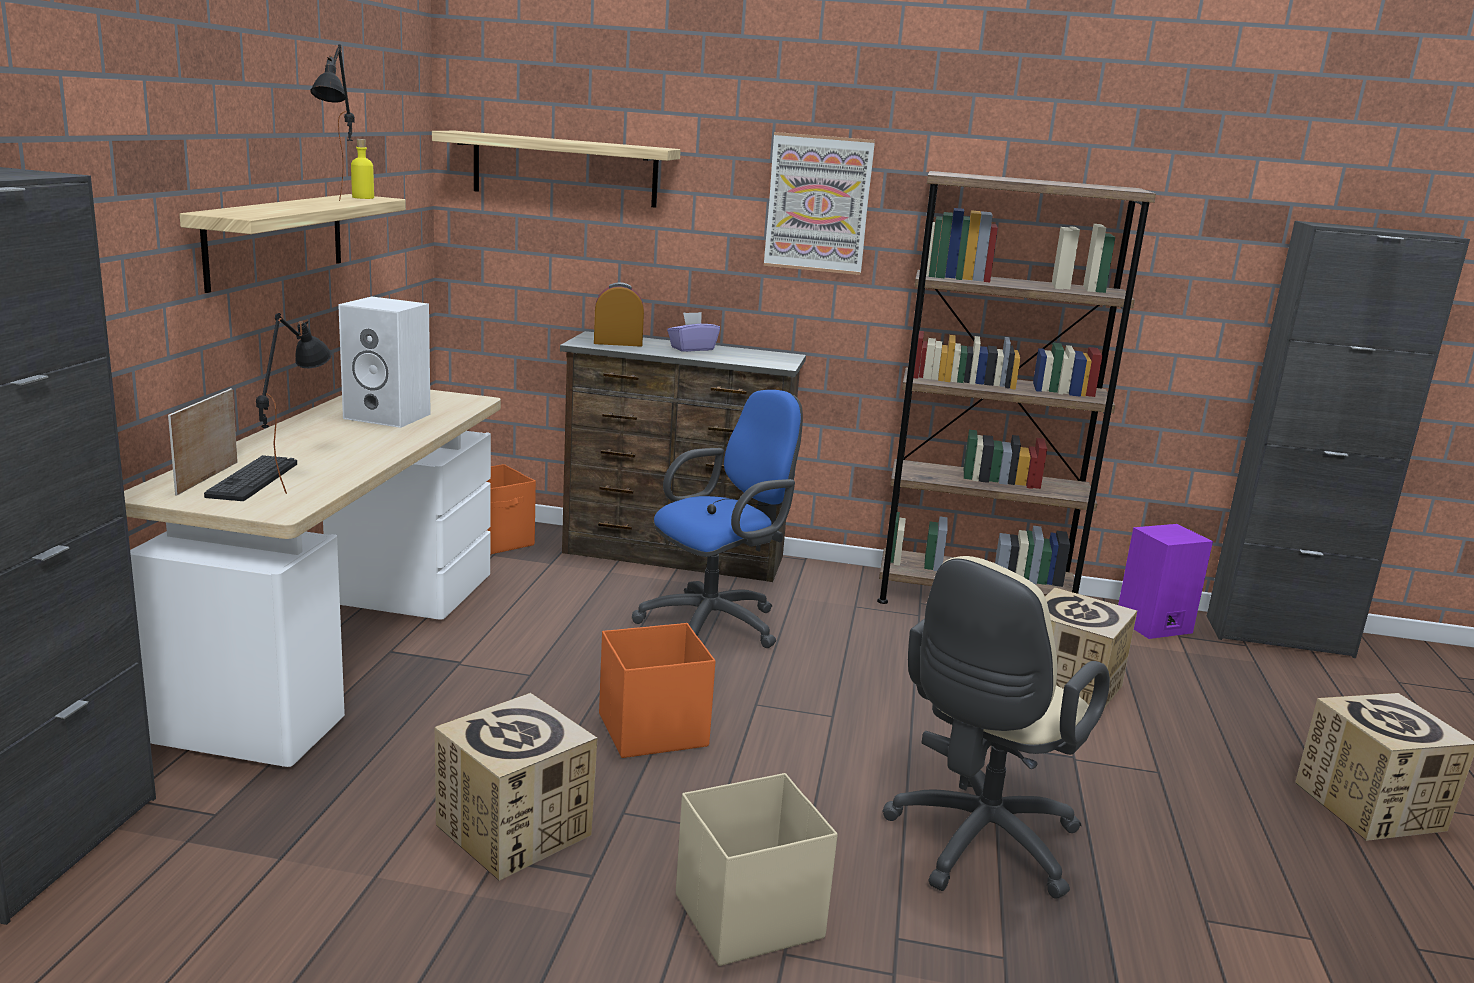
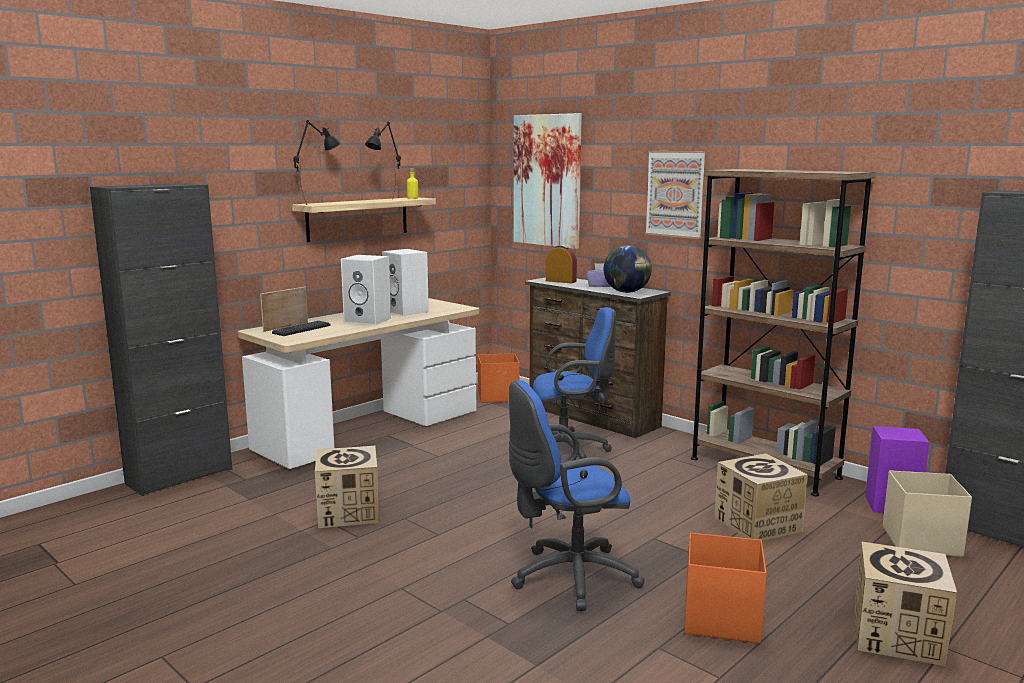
camera: 35 degrees right, 5 degrees down
black table lamp [256,313,332,494] -> black table lamp moved to [293,120,340,205]
shelf [432,131,681,208] -> picture [514,113,582,249]
orange storage box [599,623,715,758] -> orange storage box moved to [685,532,766,643]
beige storage box [676,773,838,966] -> beige storage box moved to [883,470,972,557]
beige office chair [882,556,1110,899] -> blue office chair [509,380,645,611]
none -> white speaker [341,255,391,325]
none -> globe [604,245,652,293]

